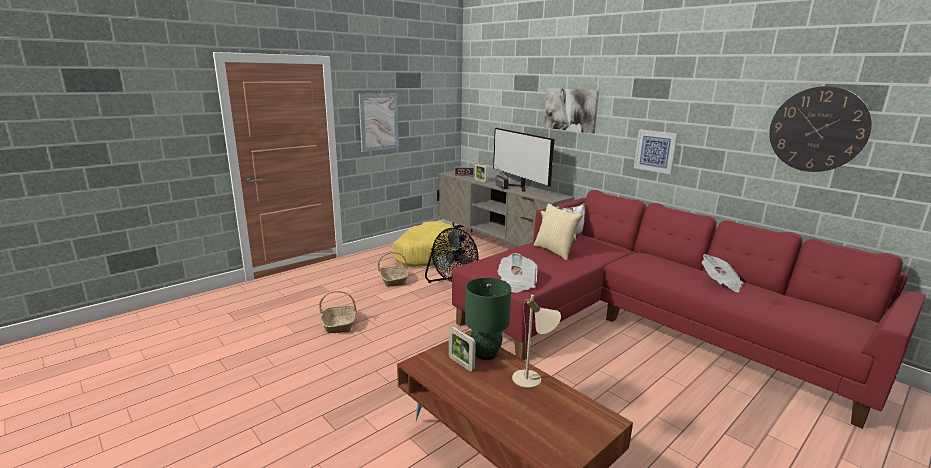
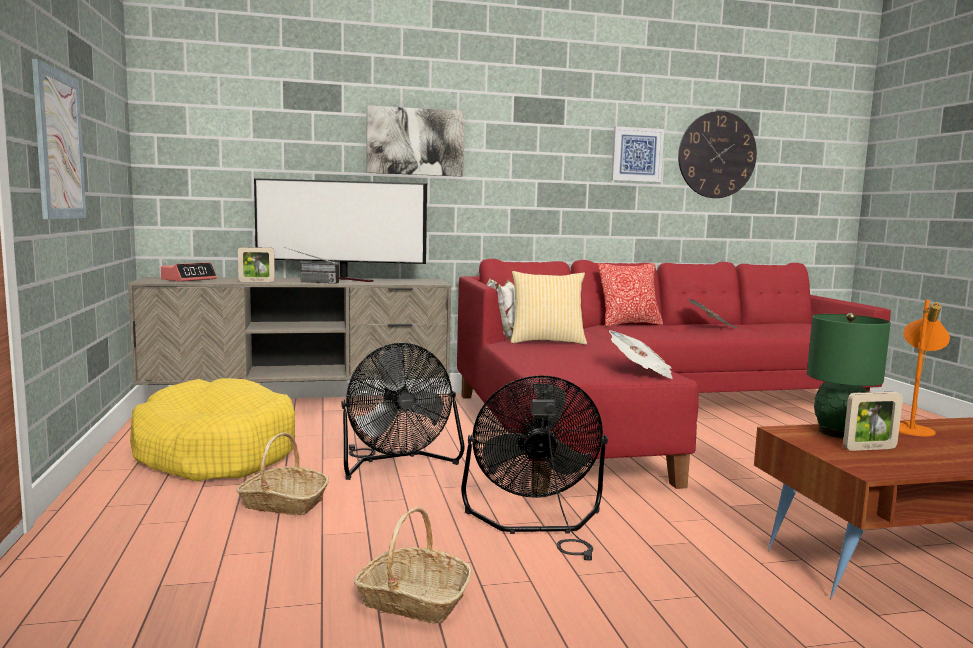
camera: 60 degrees left, 10 degrees down
beige table lamp [512,295,561,388] -> orange table lamp [899,300,950,436]
picture [634,130,678,174] -> picture moved to [611,126,664,182]
none -> black fan [461,375,608,561]
none -> pillow [598,263,663,327]

